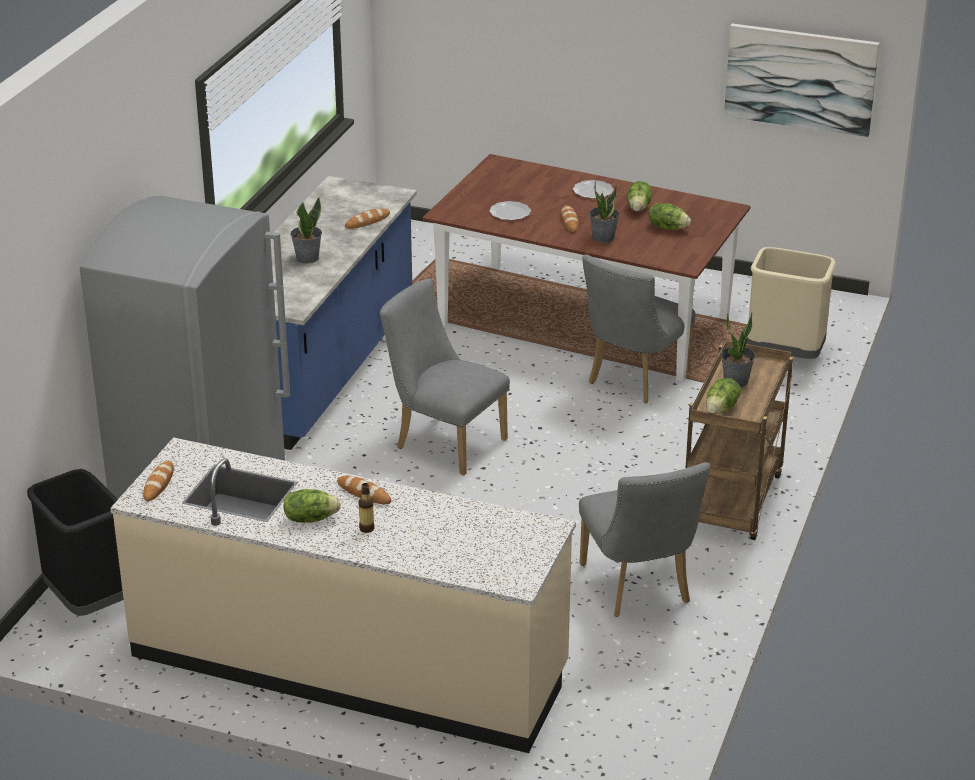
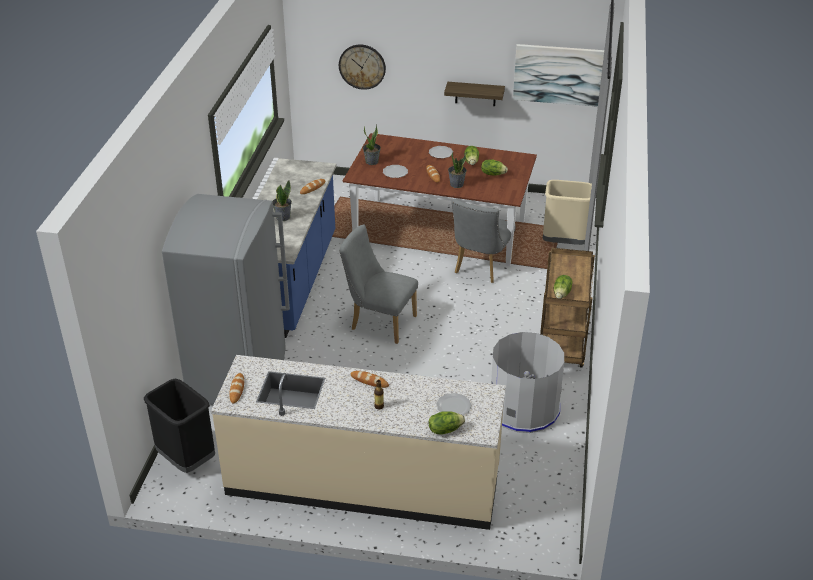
camera: 10 degrees left, 5 degrees up
lettuce [283,489,341,523] -> lettuce moved to [428,411,465,434]
grey chair [579,462,710,617] -> grey trash can [491,332,564,433]
potted plant [721,312,755,387] -> potted plant moved to [363,125,381,165]
none -> wall clock [339,45,386,90]
none -> plate [436,393,471,415]
none -> shelf [444,82,505,106]

